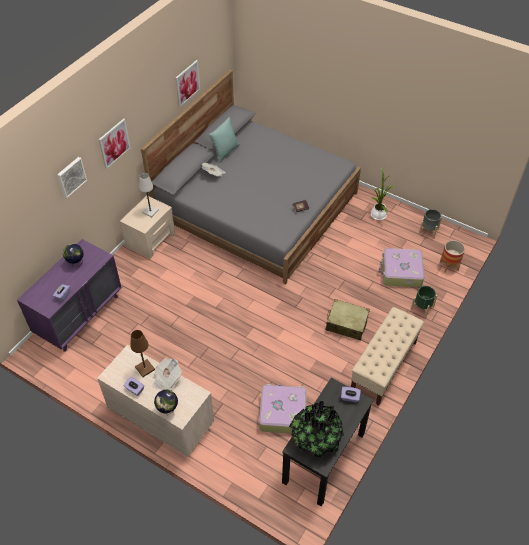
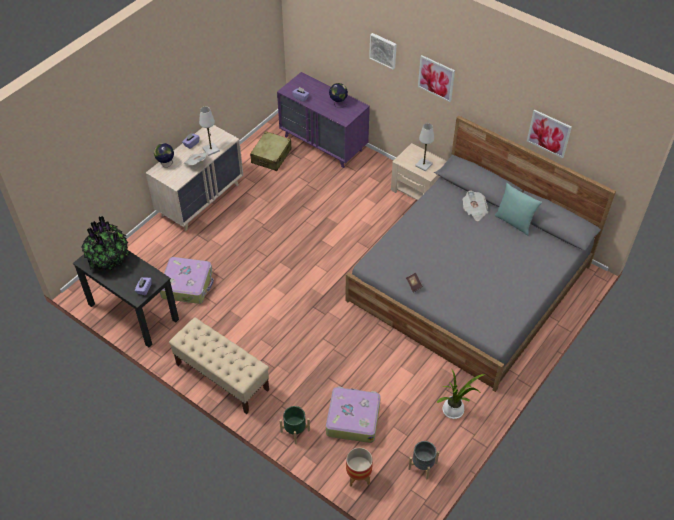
camera: 95 degrees right, 0 degrees up
brown table lamp [130,330,155,377] -> white table lamp [199,107,220,156]
beige suitcase [326,299,370,340] -> beige suitcase moved to [250,131,292,171]

